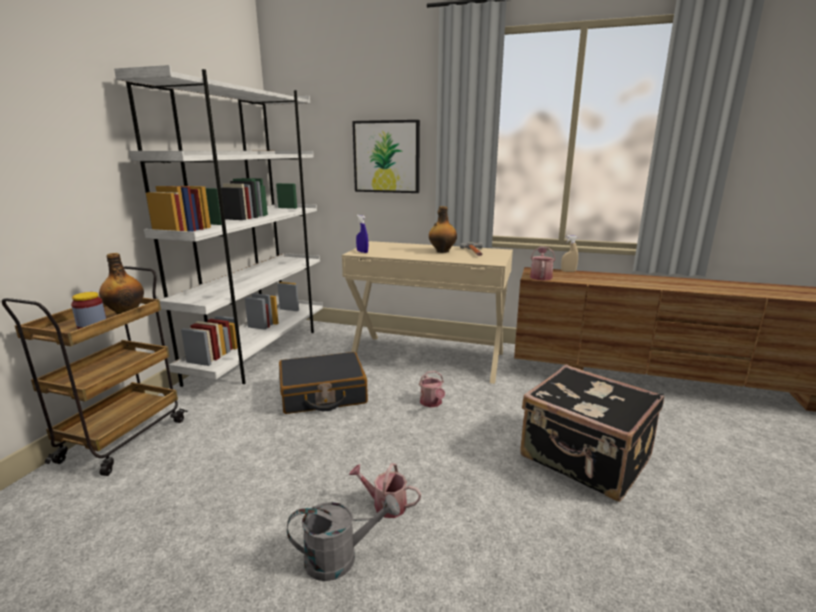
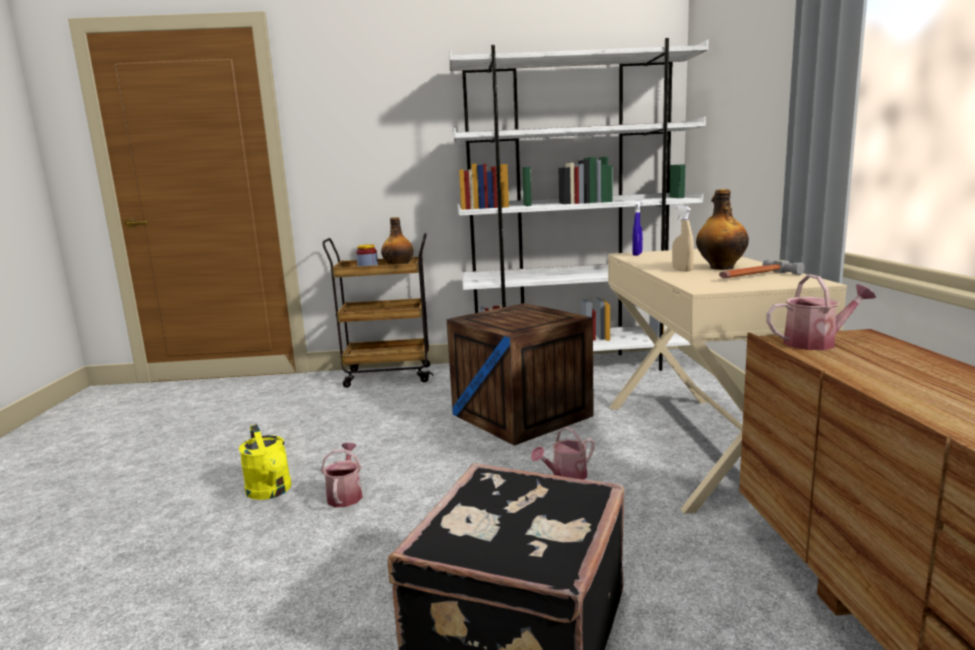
camera: 70 degrees right, 5 degrees down
black suitcase [279,352,368,414] -> crate [447,303,594,446]
grey watering can [287,494,400,581] -> yellow watering can [239,424,291,500]
picture [352,120,420,193] -> none
beige spray bottle [561,235,578,272] -> beige spray bottle moved to [672,206,694,272]

